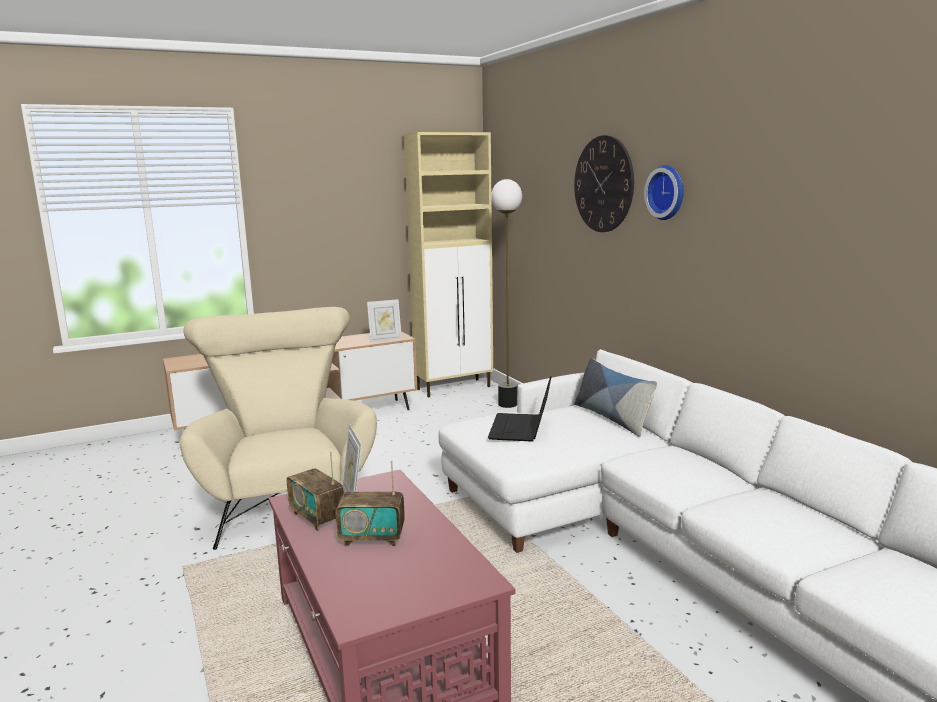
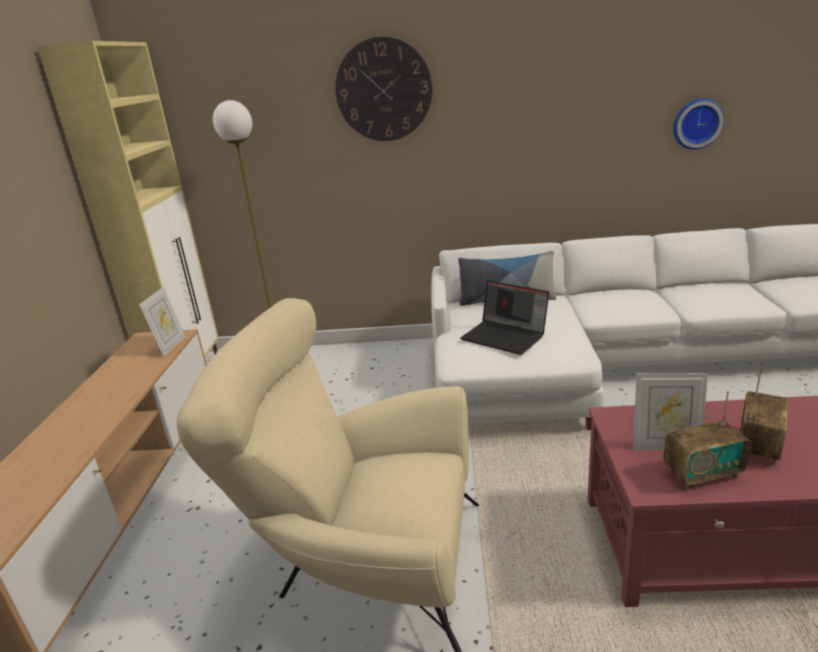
camera: 60 degrees left, 10 degrees up
wall clock [644,165,684,220] -> wall clock moved to [673,98,724,150]

